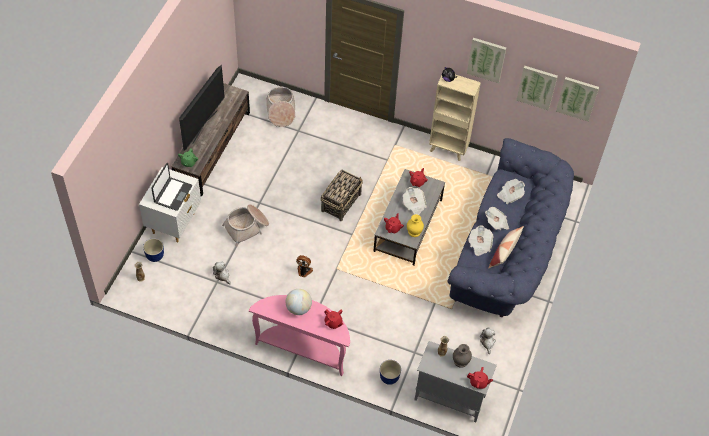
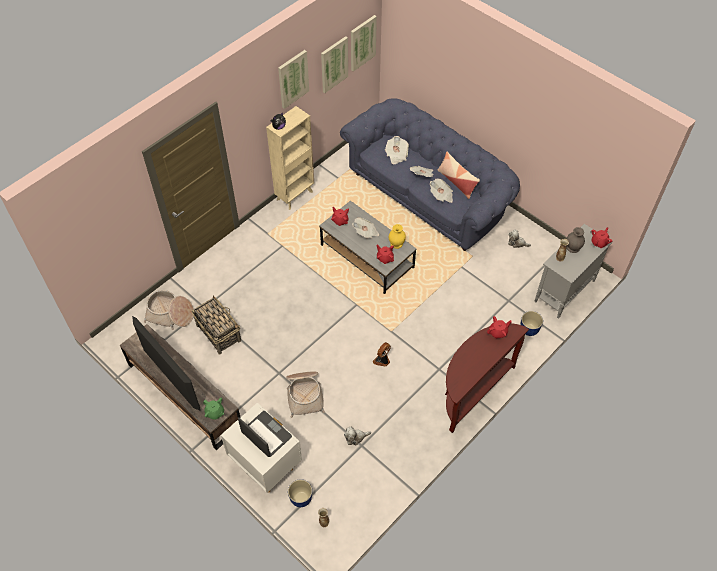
camera: 65 degrees left, 0 degrees up
pink console table [249,295,350,376] -> brown console table [445,323,529,433]
globe [285,289,312,315] -> none
basket [321,170,363,221] -> basket moved to [192,296,241,355]

